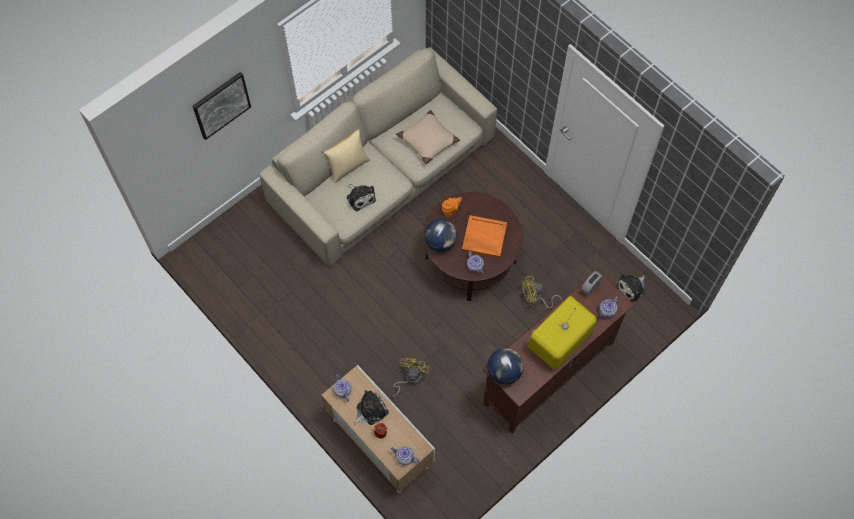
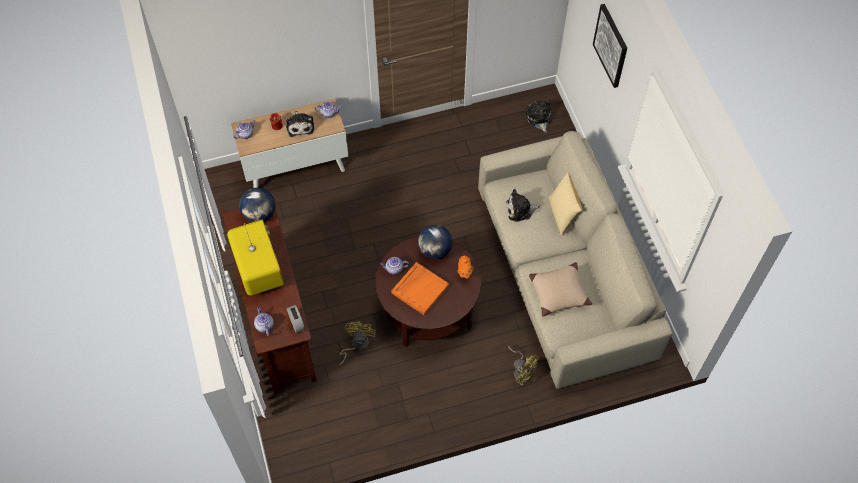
camera: 115 degrees right, 5 degrees down
yellow fan [392,358,430,397] -> yellow fan moved to [508,346,539,385]
plush toy [616,274,645,302] -> plush toy moved to [525,100,552,133]

